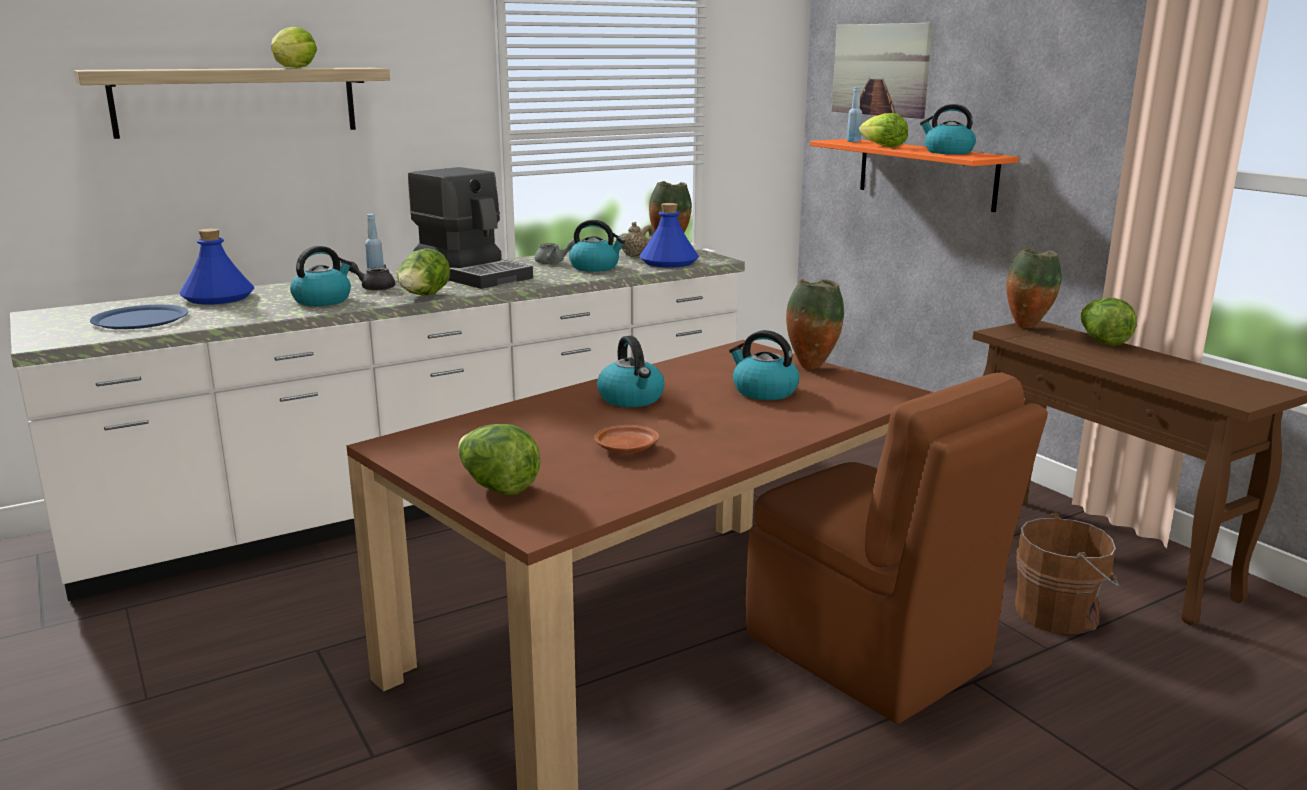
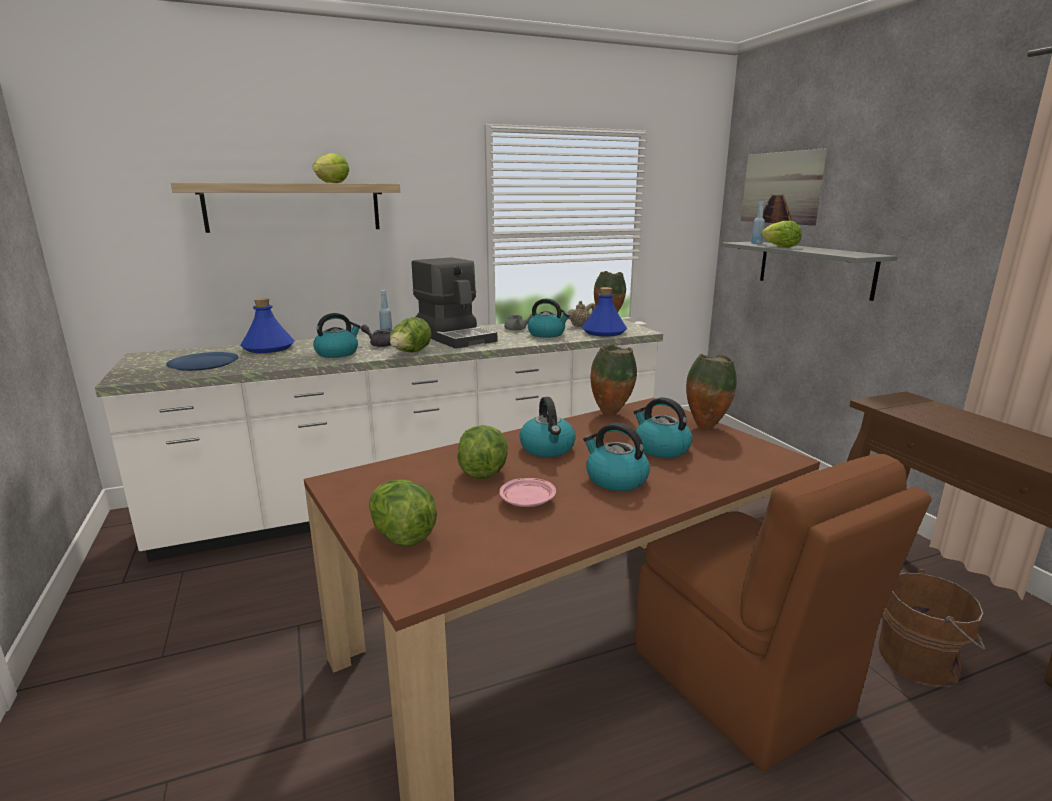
camera: 10 degrees right, 0 degrees up
brown plate [594,425,659,454] -> pink plate [499,478,556,507]
orange shelf [810,139,1019,212] -> grey shelf [722,242,898,301]
kettle [920,104,976,154] -> kettle moved to [583,423,650,491]
vase [1007,248,1062,328] -> vase moved to [591,344,637,415]
lettuce [1081,297,1137,346] -> lettuce moved to [457,425,508,479]

